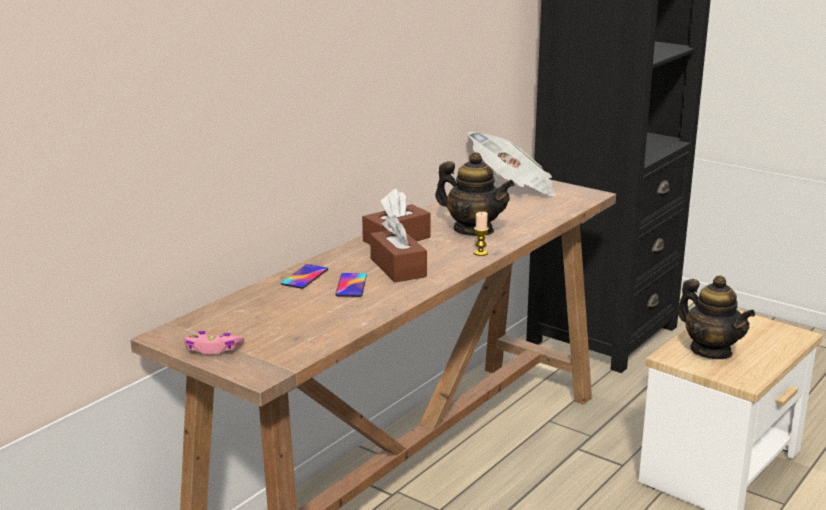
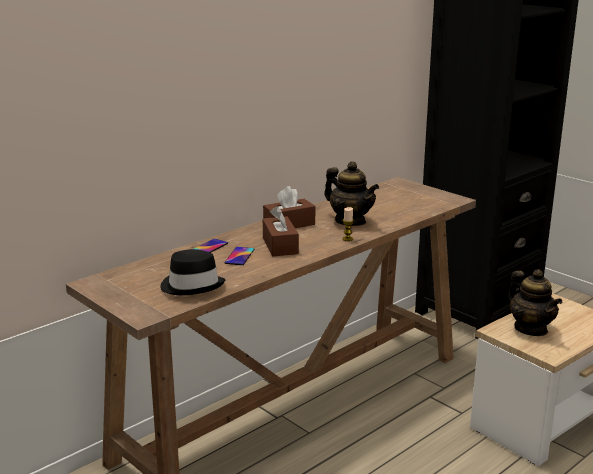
camera: 10 degrees right, 0 degrees up
pink game controller [184,331,244,354] -> none
newspaper [468,131,556,196] -> none
none -> black hat [160,249,225,295]

